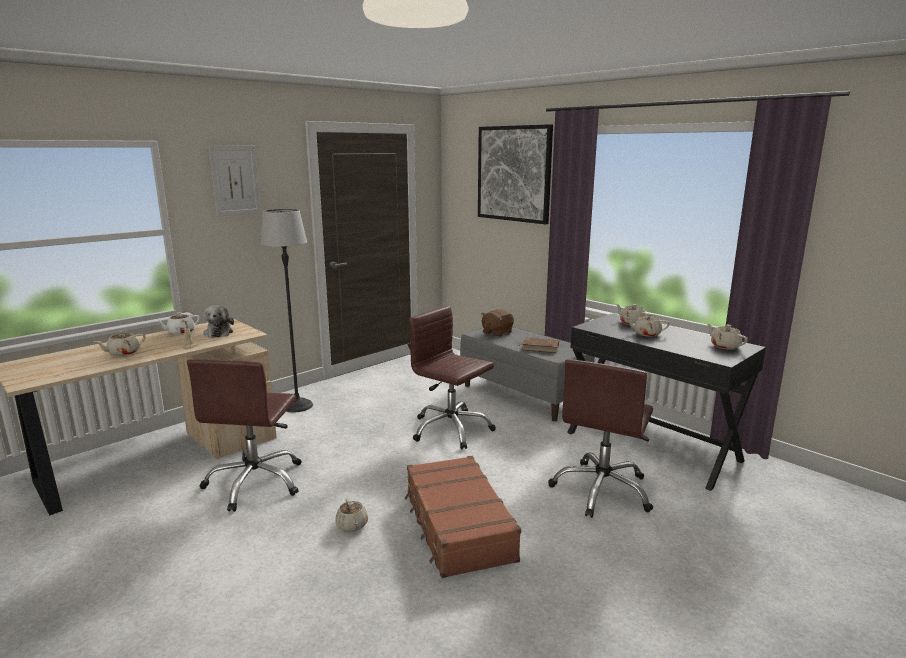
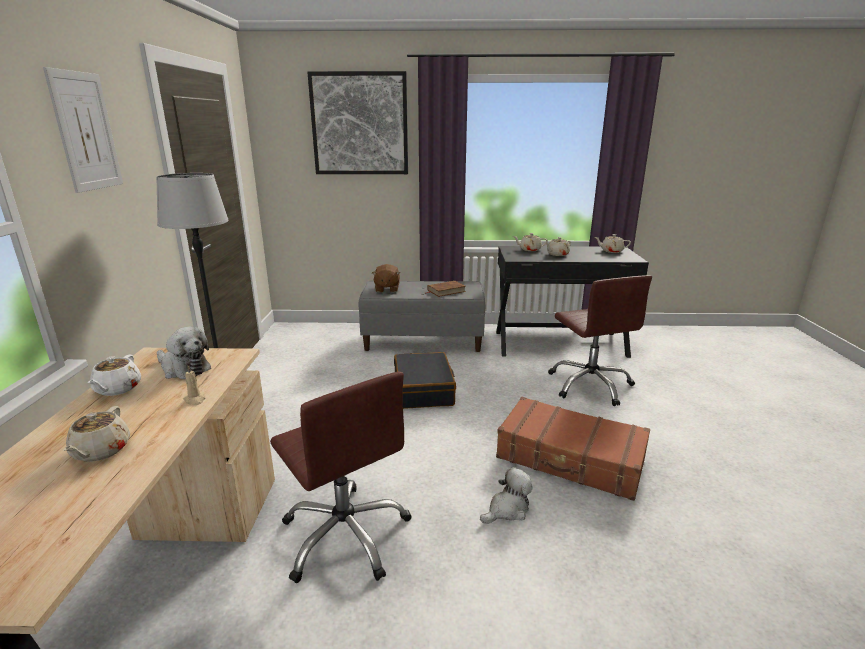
camera: 45 degrees left, 5 degrees up
beige teapot [335,498,368,532] -> plush toy [480,467,533,524]
brown office chair [409,306,496,450] -> black suitcase [394,352,456,409]

